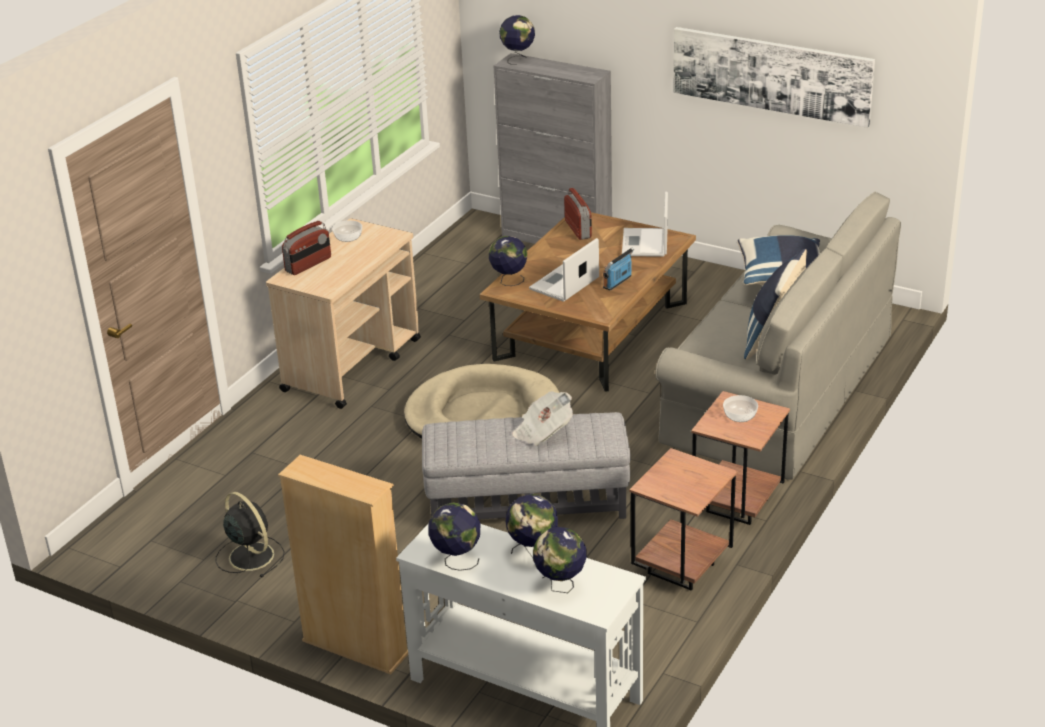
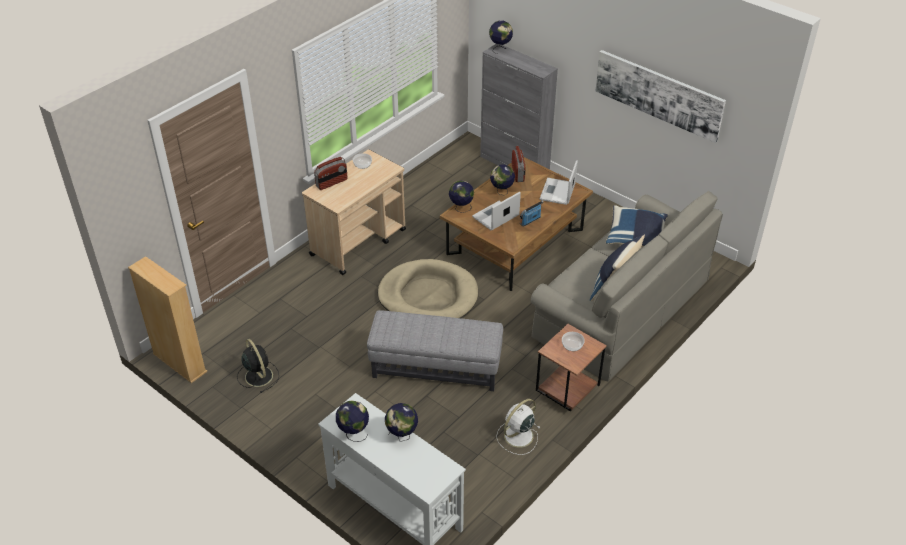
camera: 10 degrees right, 10 degrees up
beige bookcase [278,455,408,674] -> beige bookcase moved to [128,256,207,383]
newspaper [513,391,573,446] -> none
globe [533,527,587,593] -> globe moved to [490,164,515,196]
brown side table [629,448,738,591] -> white fan [496,399,540,455]

